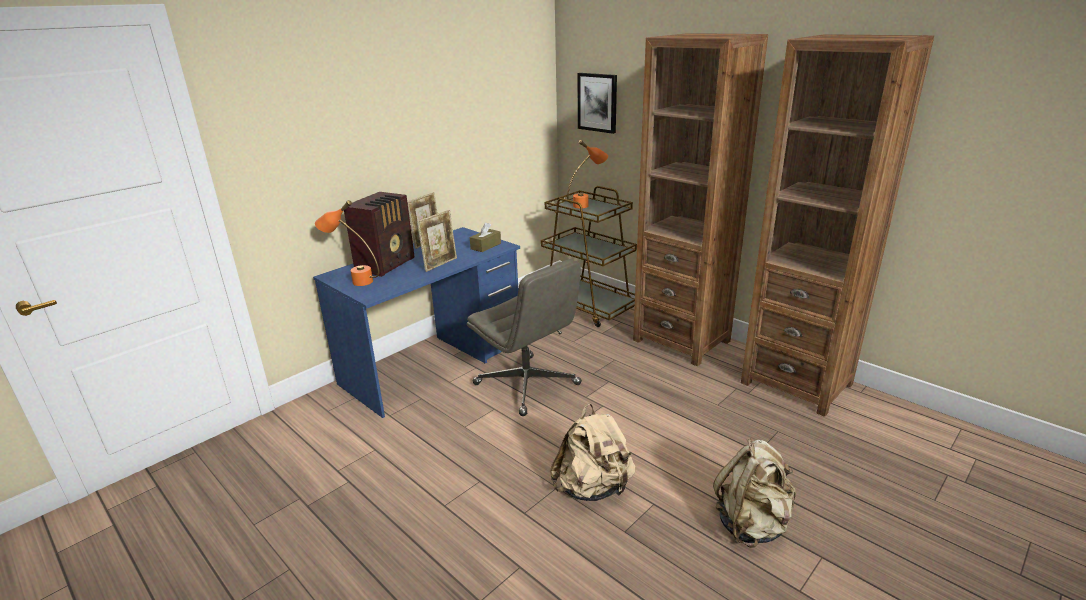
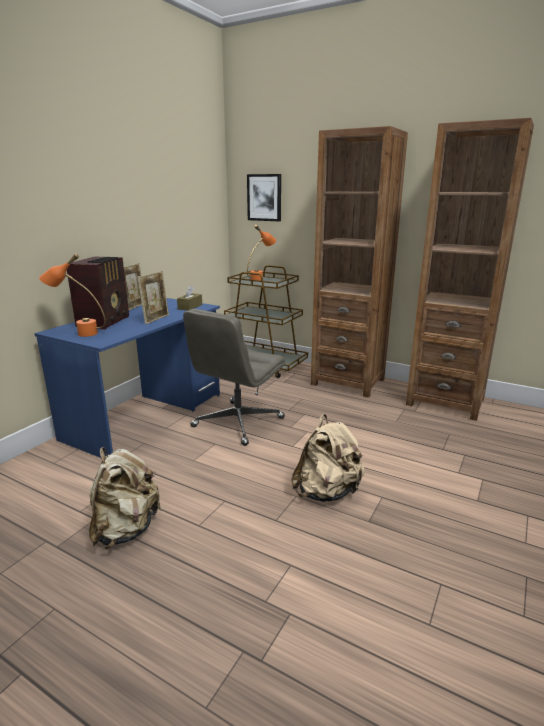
camera: 15 degrees left, 5 degrees down
grey office chair [467,259,582,416] -> grey office chair turned 90 degrees clockwise [183,309,286,446]
beige backpack [713,439,796,548] -> beige backpack moved to [89,447,161,549]

